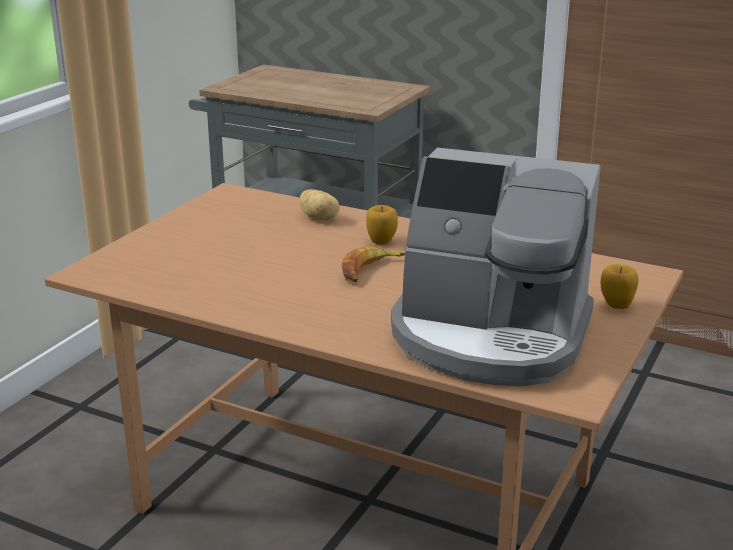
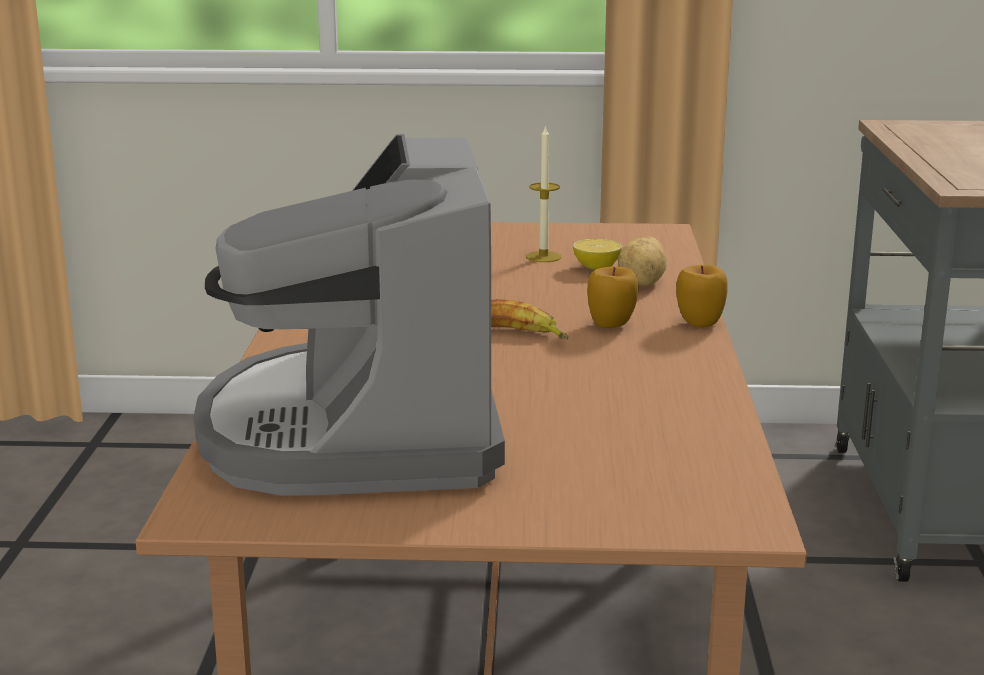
camera: 65 degrees right, 5 degrees down
apple [601,264,639,309] -> apple moved to [676,265,728,328]
none -> candle [526,125,561,262]
none -> lemon [573,239,622,270]

